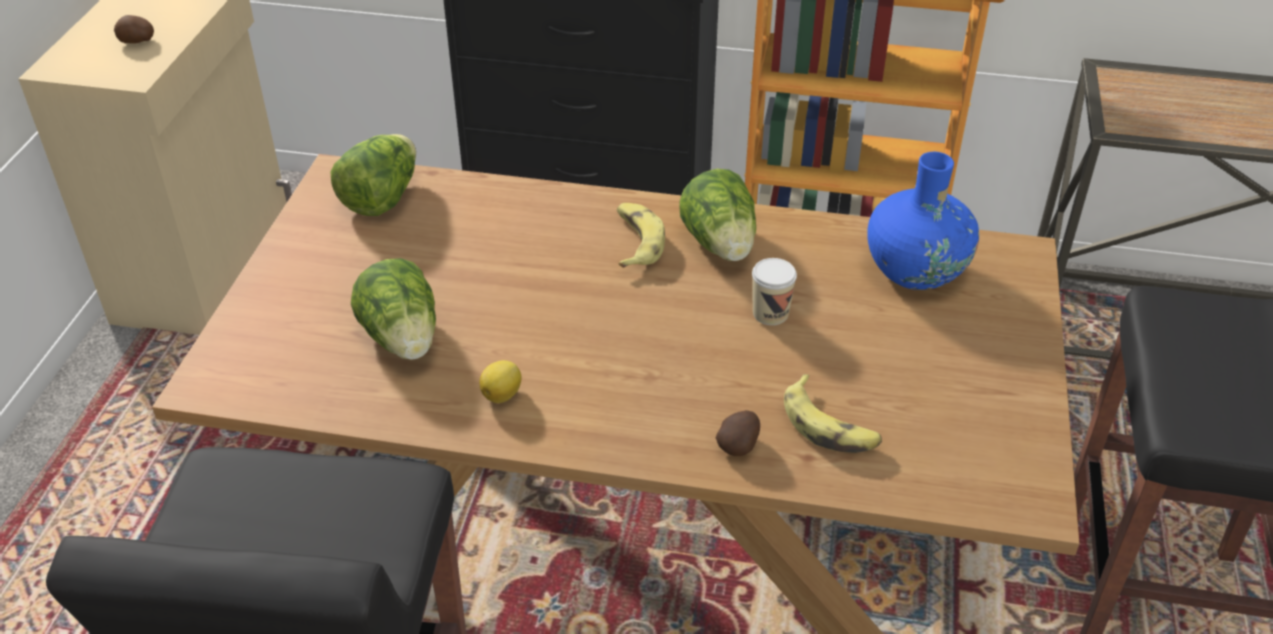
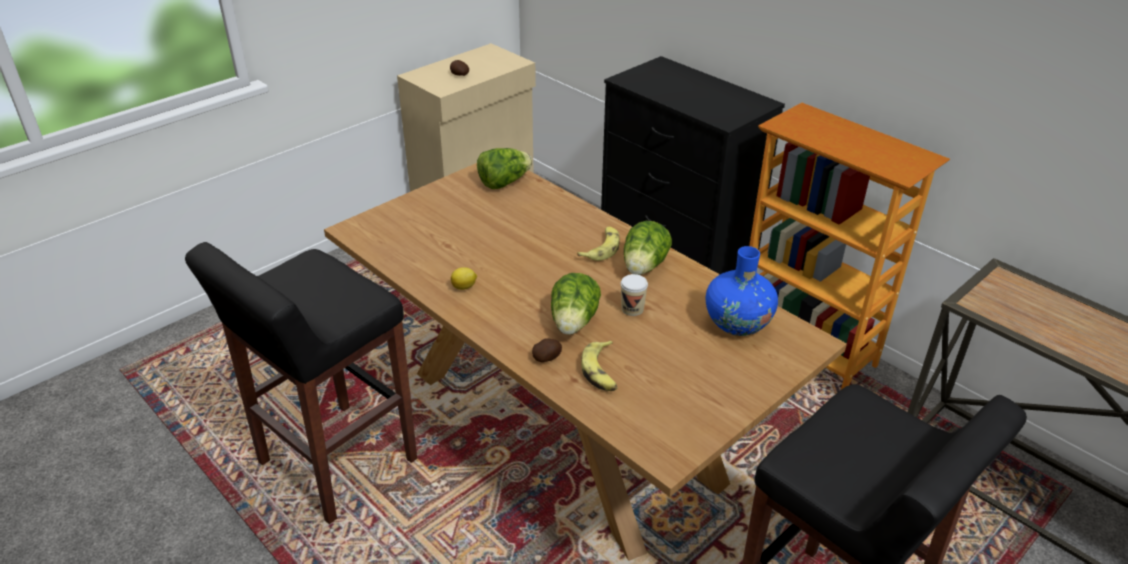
camera: 35 degrees right, 5 degrees down
lettuce [351,258,436,360] -> lettuce moved to [551,273,601,335]

